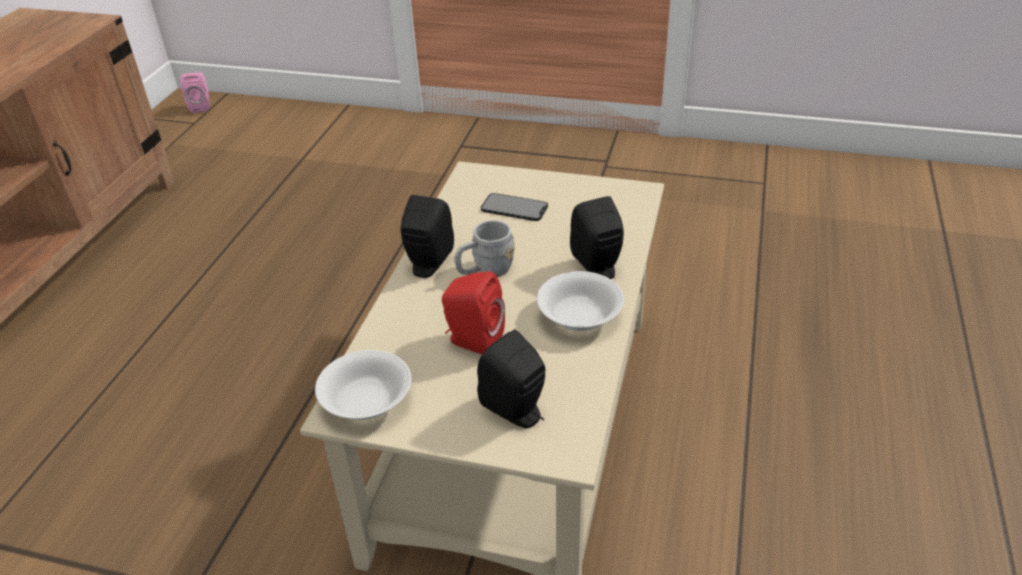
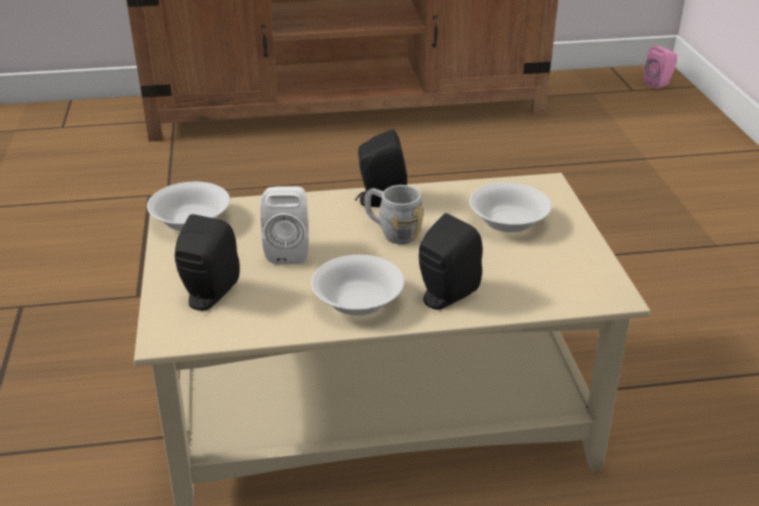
camera: 65 degrees right, 5 degrees down
red speaker [442,271,505,354] -> white speaker [260,186,309,264]
phone [481,193,548,221] -> white bowl [469,182,552,232]

